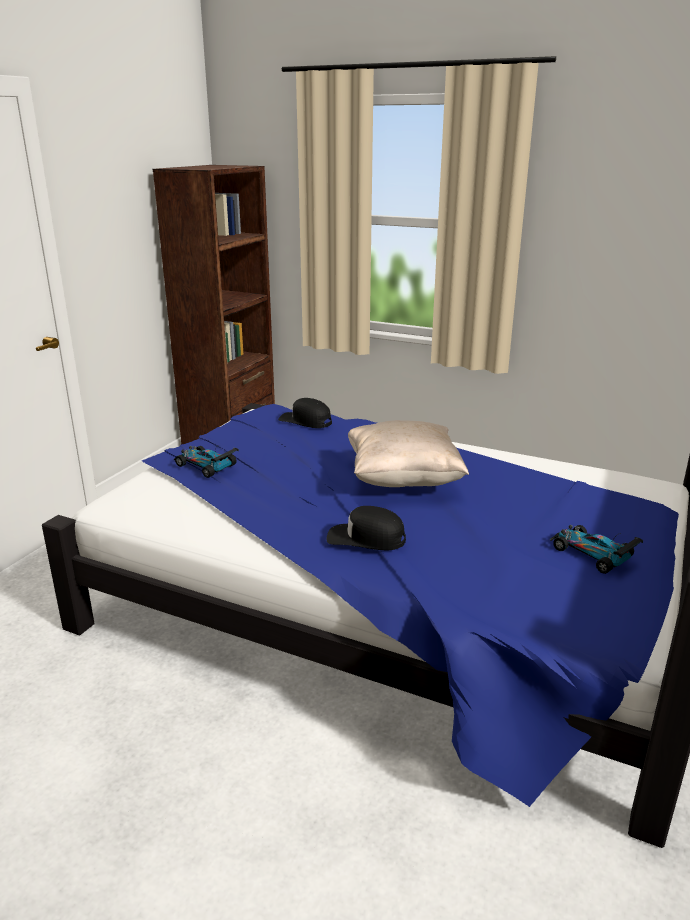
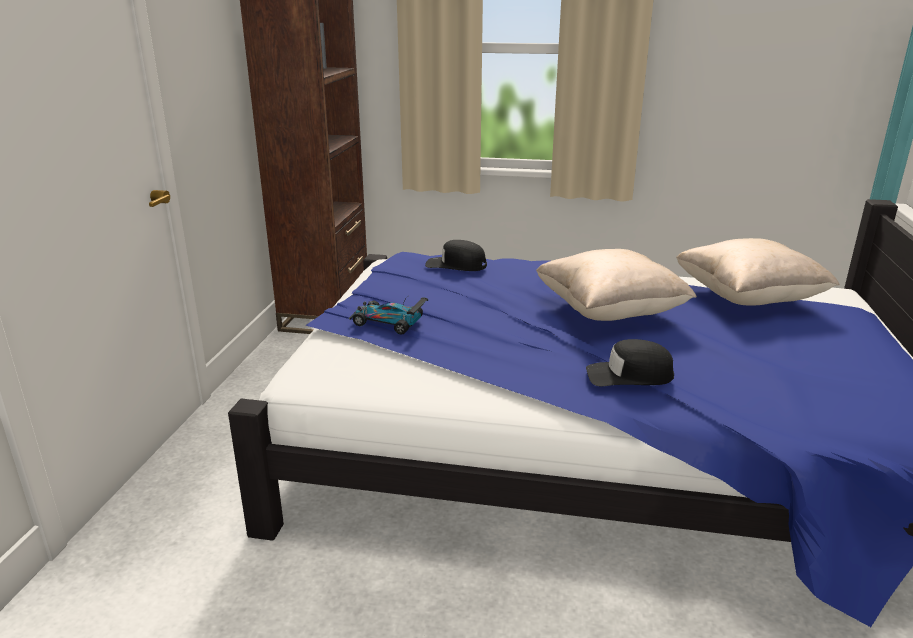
camera: 15 degrees left, 0 degrees up
toy car [550,525,643,574] -> none
none -> beige pillow [676,238,840,306]

